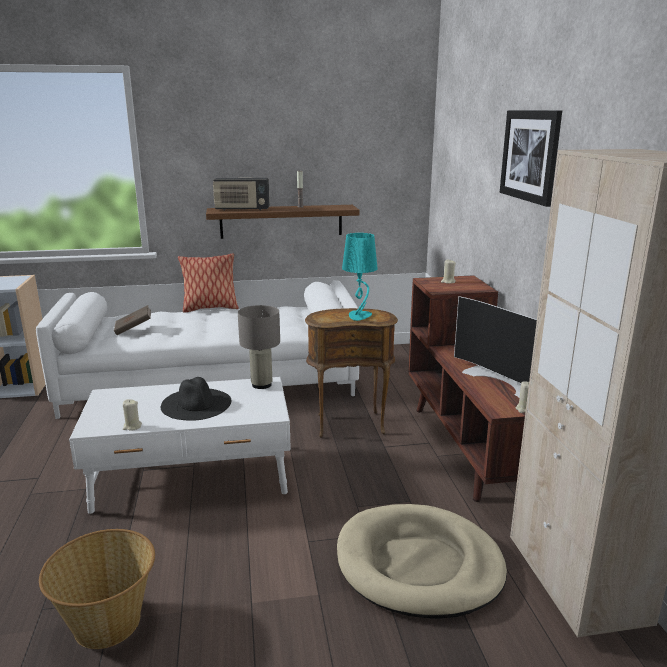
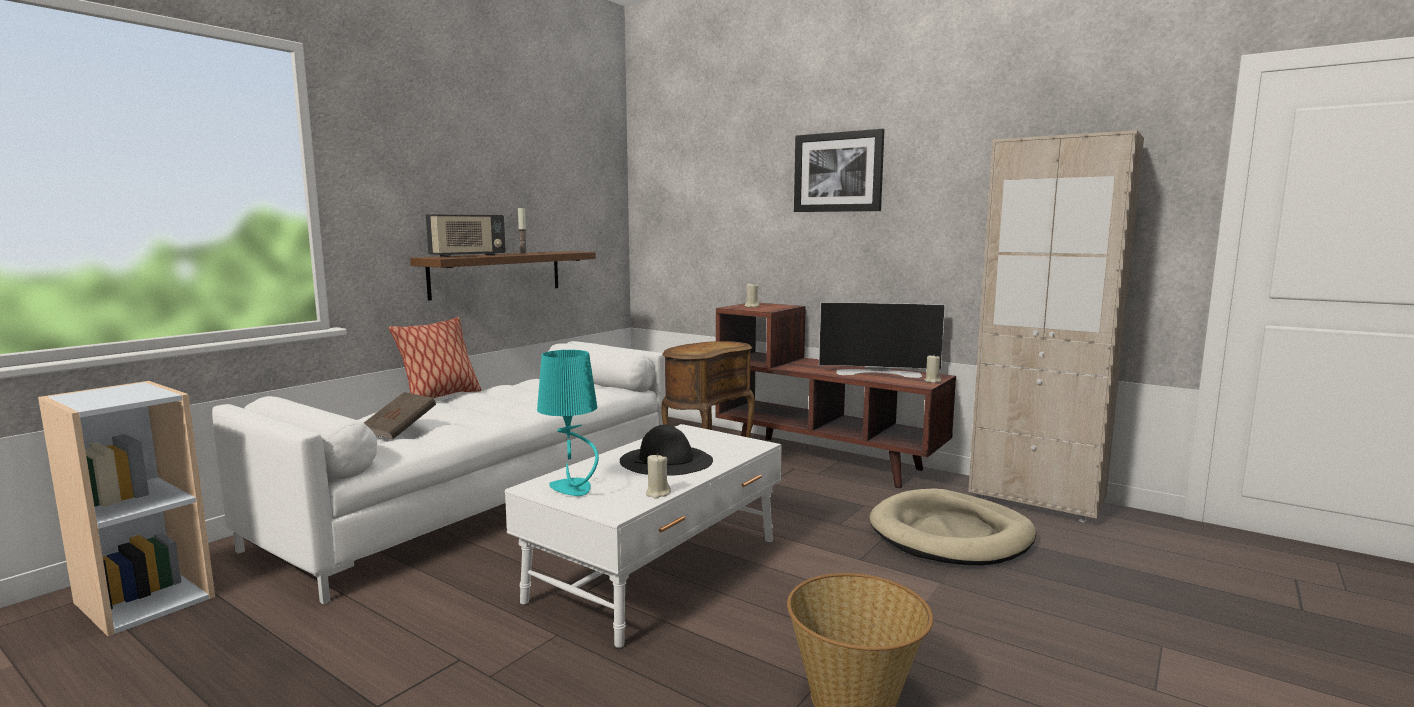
camera: 45 degrees left, 10 degrees down
grey table lamp [238,305,280,389] -> none
turquoise table lamp [342,233,378,321] -> turquoise table lamp moved to [537,350,599,496]

